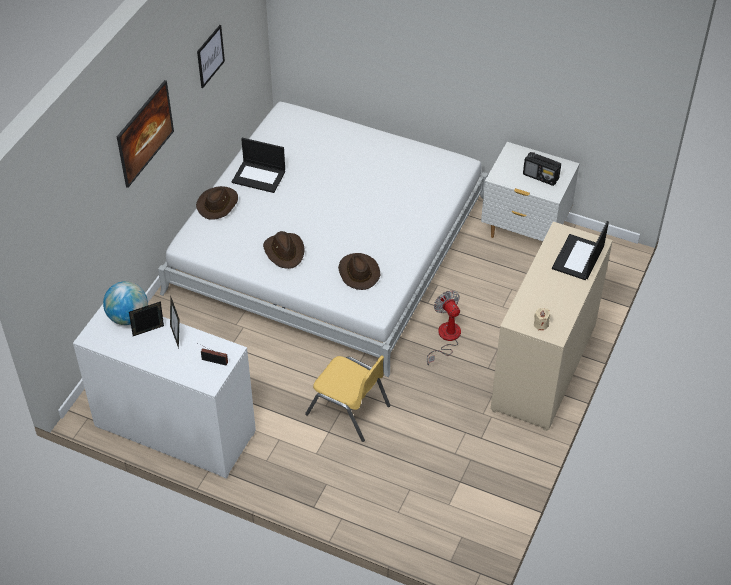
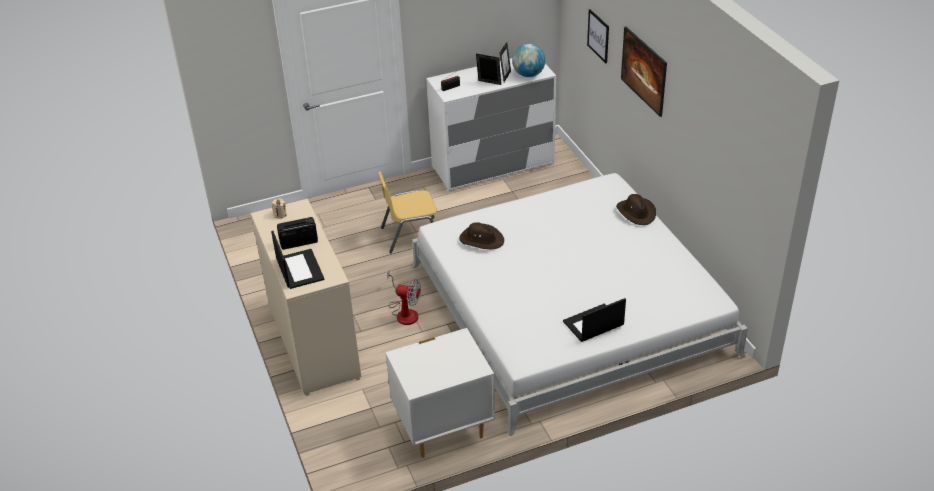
camera: 135 degrees right, 10 degrees down
picture [197,25,225,88] -> picture moved to [587,9,609,63]
laptop [232,138,285,193] -> laptop moved to [563,298,626,342]
brown hat [263,231,305,269] -> none
radio [523,152,561,186] -> radio moved to [277,217,318,250]

